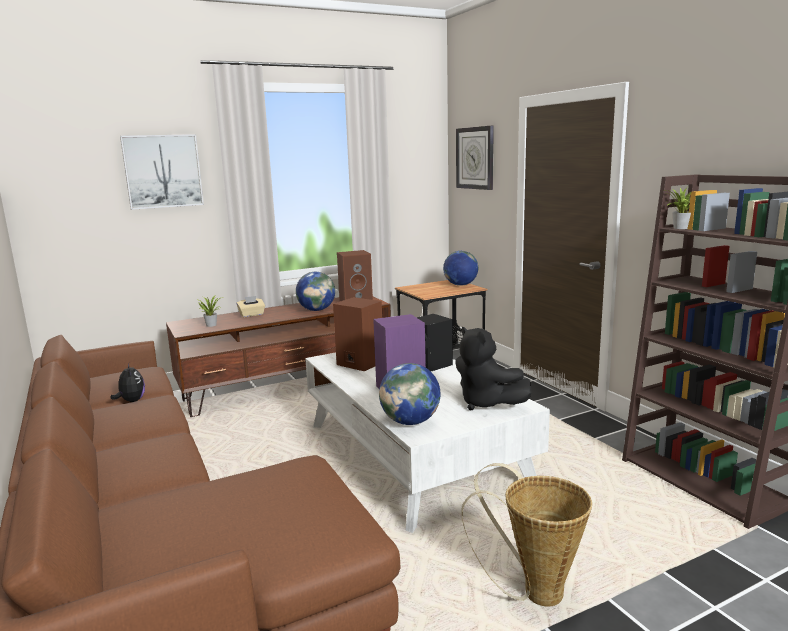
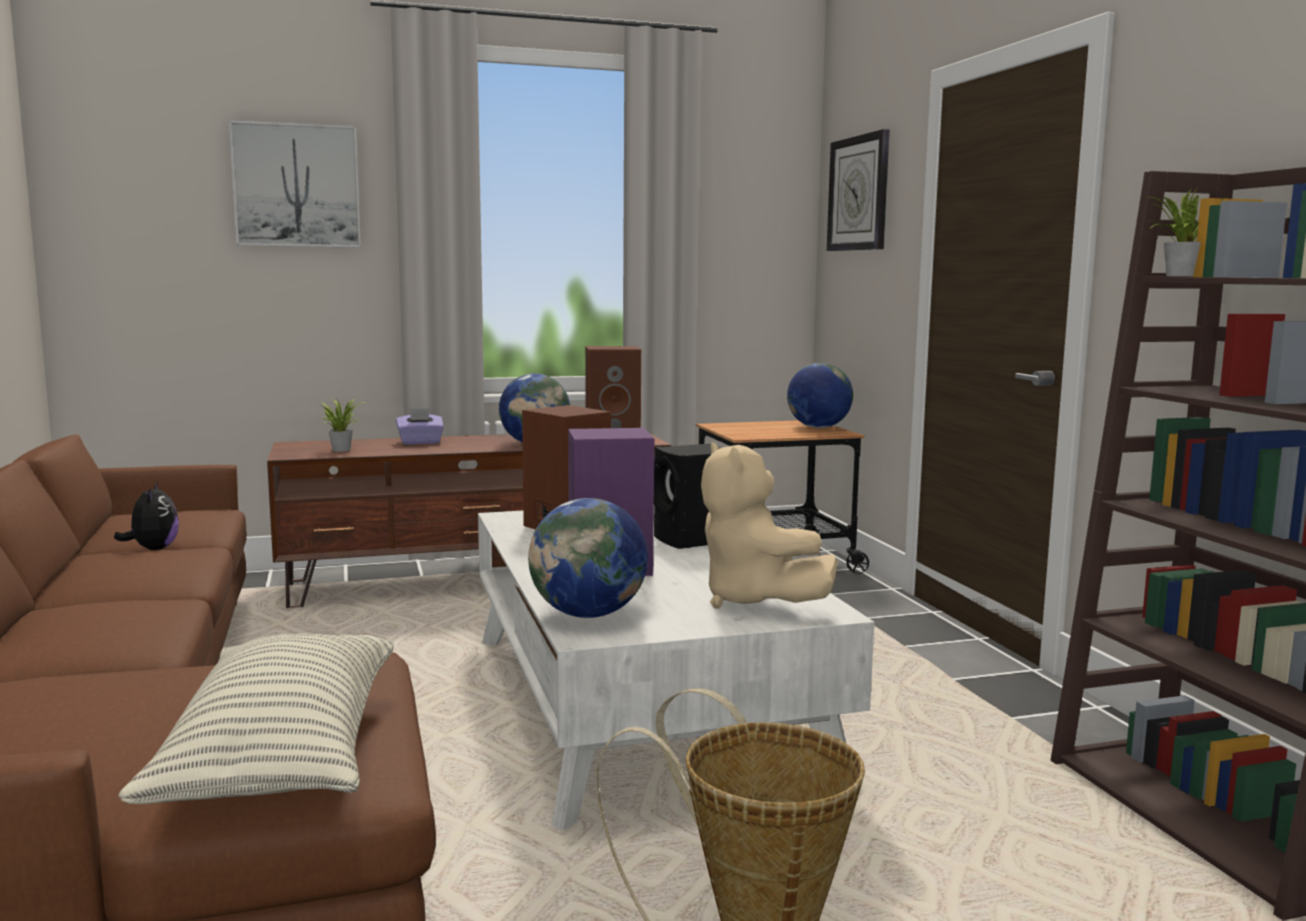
camera: 10 degrees right, 5 degrees down
beige tissue box [237,296,265,317] -> purple tissue box [396,408,444,445]
black plush toy [455,327,532,410] -> beige plush toy [701,442,838,609]
none -> pillow [119,634,394,804]

